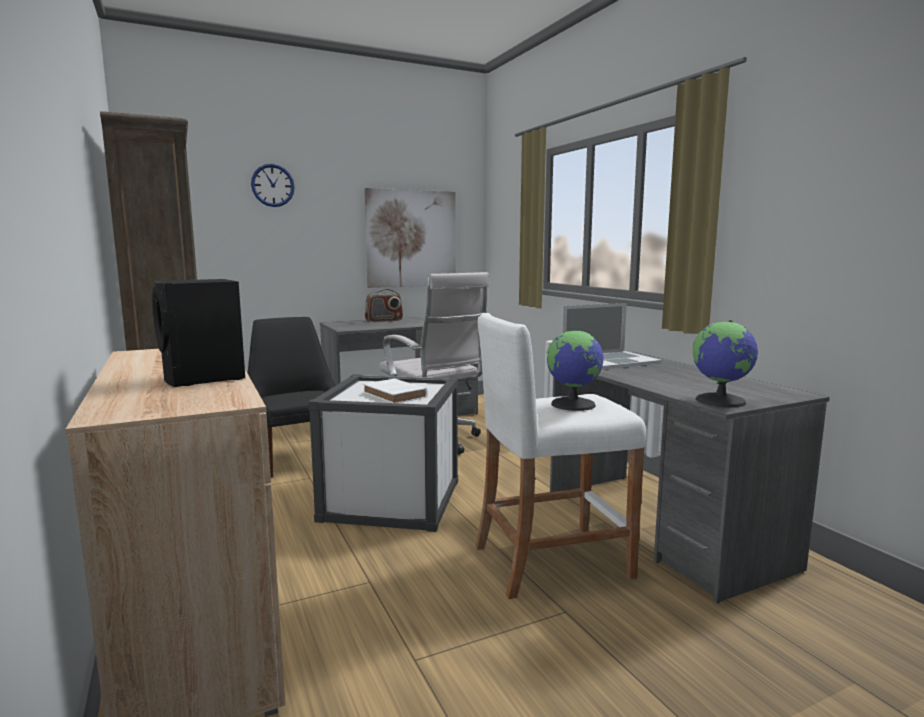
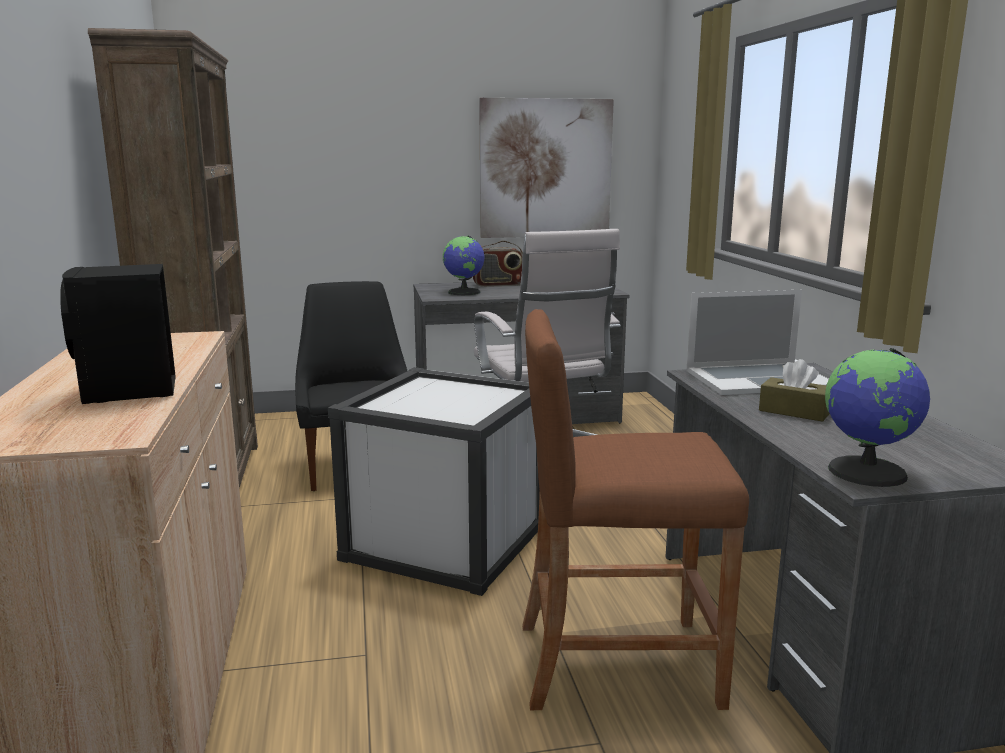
camera: 15 degrees right, 5 degrees up
wall clock [251,164,295,207] -> none
white book [363,378,428,403] -> none
white stool [475,313,646,599] -> brown stool [522,309,749,710]
globe [547,329,604,411] -> globe moved to [443,235,485,295]
none -> brown tissue box [759,359,830,422]

